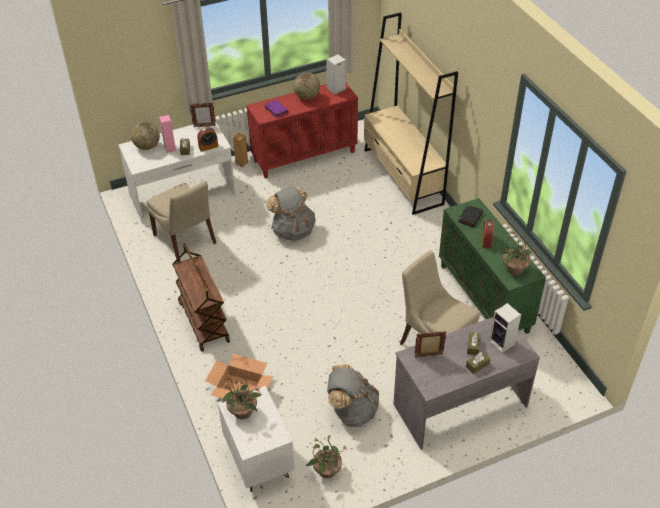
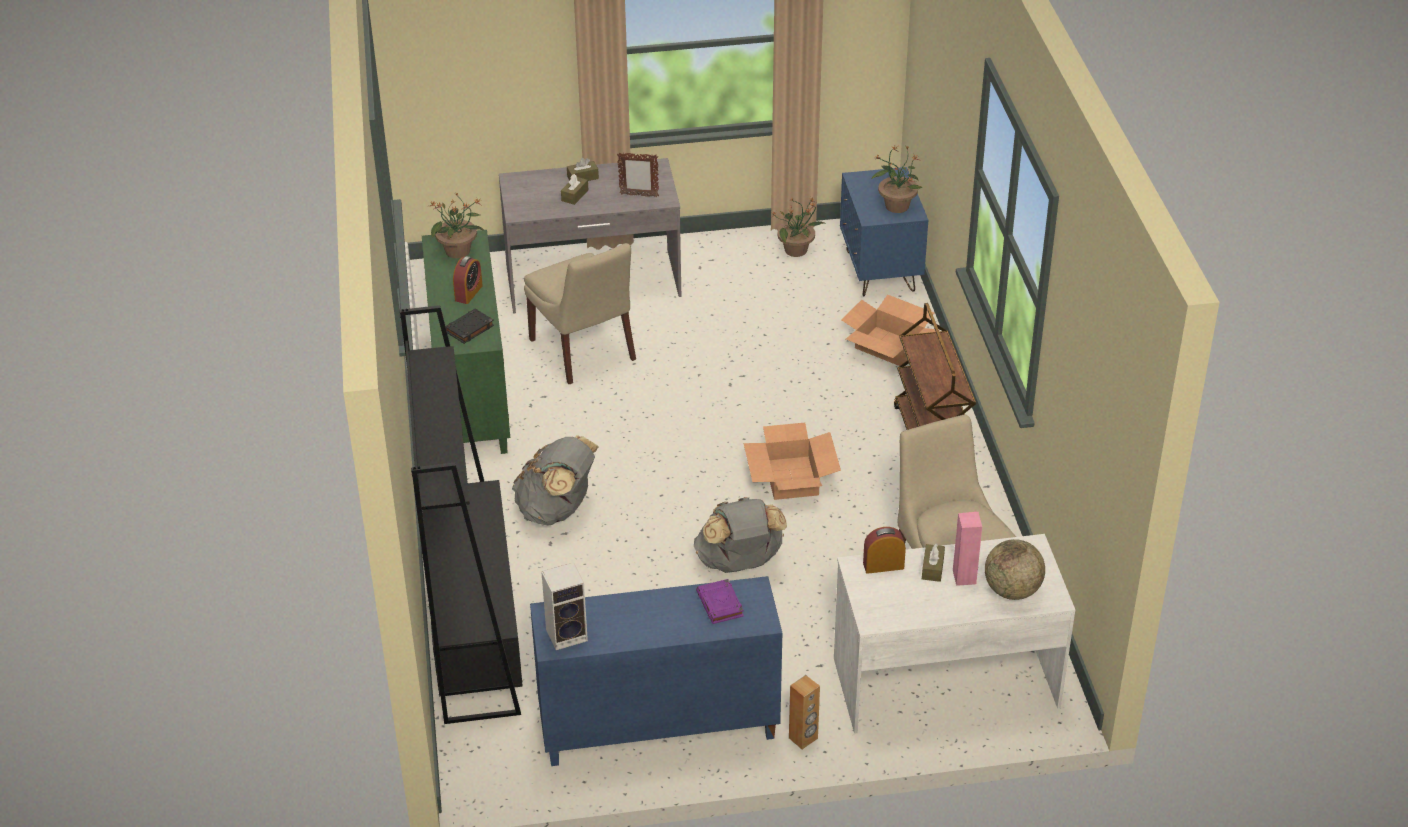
camera: 165 degrees left, 5 degrees down
picture frame [190,103,216,127] -> none
white nightstand [218,386,295,492] -> blue nightstand [840,167,928,297]
red cabinet [247,83,358,178] -> blue cabinet [530,576,782,766]
globe [293,72,320,100] -> none
grey backpack [327,364,379,427] -> grey backpack moved to [512,435,598,525]
beige bookcase [364,12,458,215] -> black bookcase [400,305,523,724]
speaker [489,303,521,353] -> none
none -> cardboard box [743,423,841,500]

